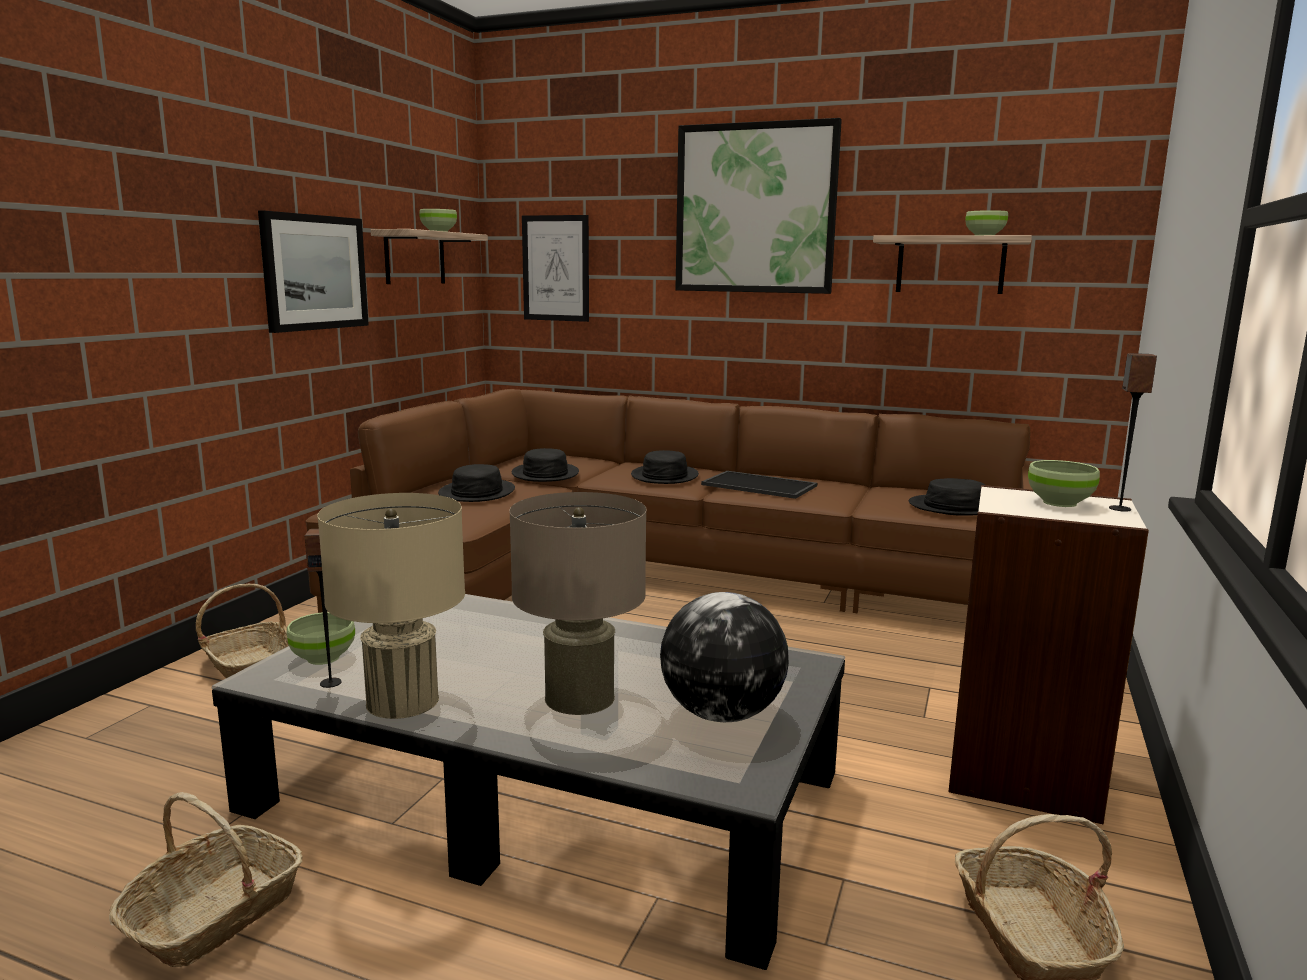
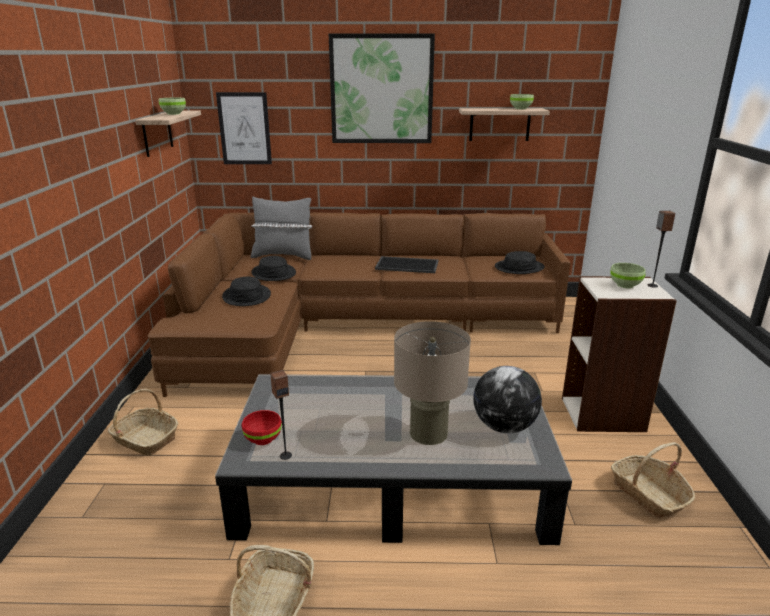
camera: 20 degrees left, 10 degrees up
picture [258,210,369,333] -> none
green bowl [287,612,355,665] -> red bowl [242,410,282,445]
beige table lamp [317,493,465,719] -> none
black hat [631,450,699,484] -> none
none -> grey pillow [251,197,312,260]

